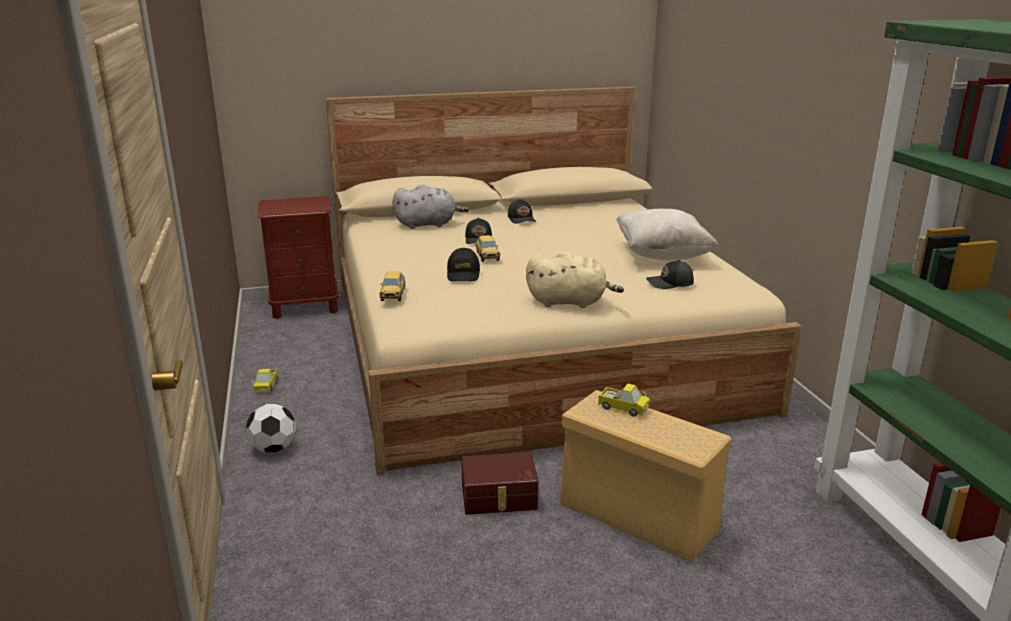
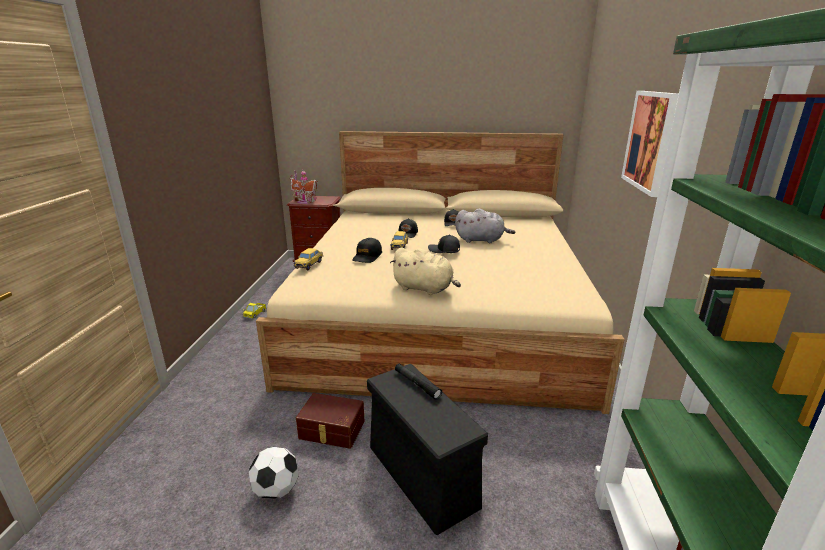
camera: 20 degrees right, 0 degrees up
football [245,404,296,453] -> football moved to [249,447,299,499]
grey plush toy [392,184,469,229] -> grey plush toy moved to [455,209,515,243]
beige storage box [560,390,732,562] -> black storage box [367,364,488,535]
toy truck [598,384,650,416] -> black flashlight [395,364,442,400]
beige pillow [616,209,719,260] -> none
black cap [646,260,694,289] -> black cap moved to [428,234,460,253]
none -> toy house [290,170,318,204]
none -> picture [621,91,679,197]

